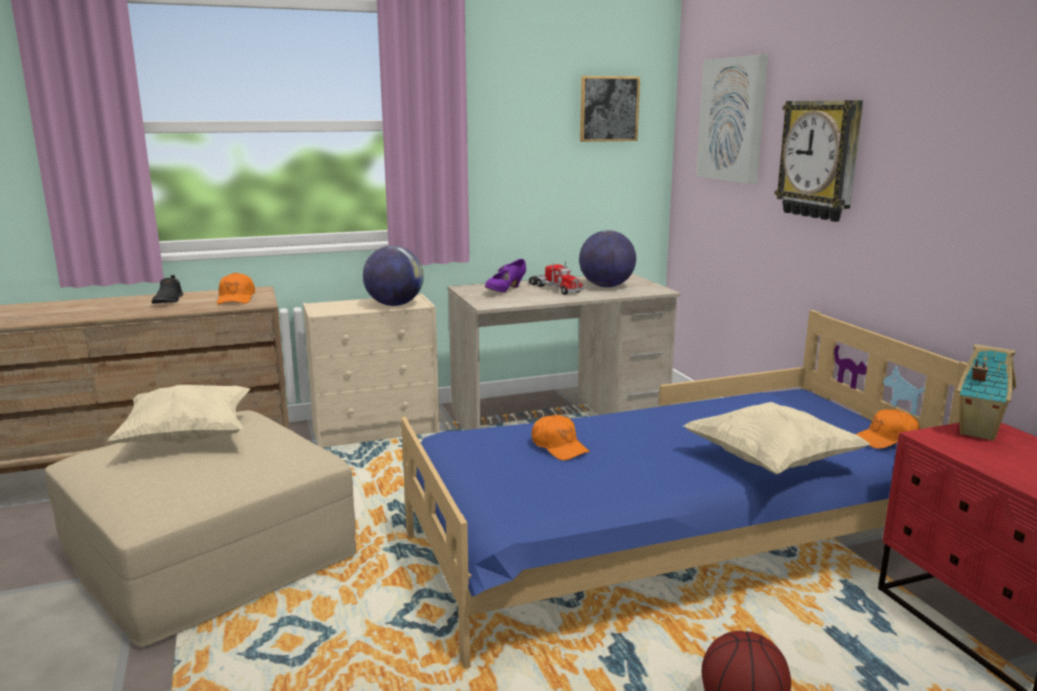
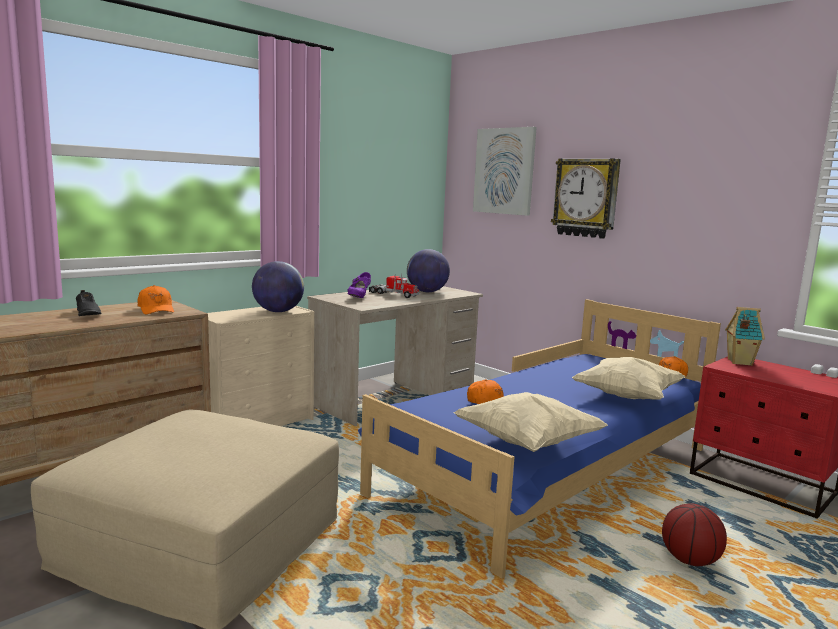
camera: 25 degrees left, 5 degrees down
beige pillow [108,385,250,443] -> beige pillow moved to [453,392,608,452]
picture [580,76,640,142] -> none

